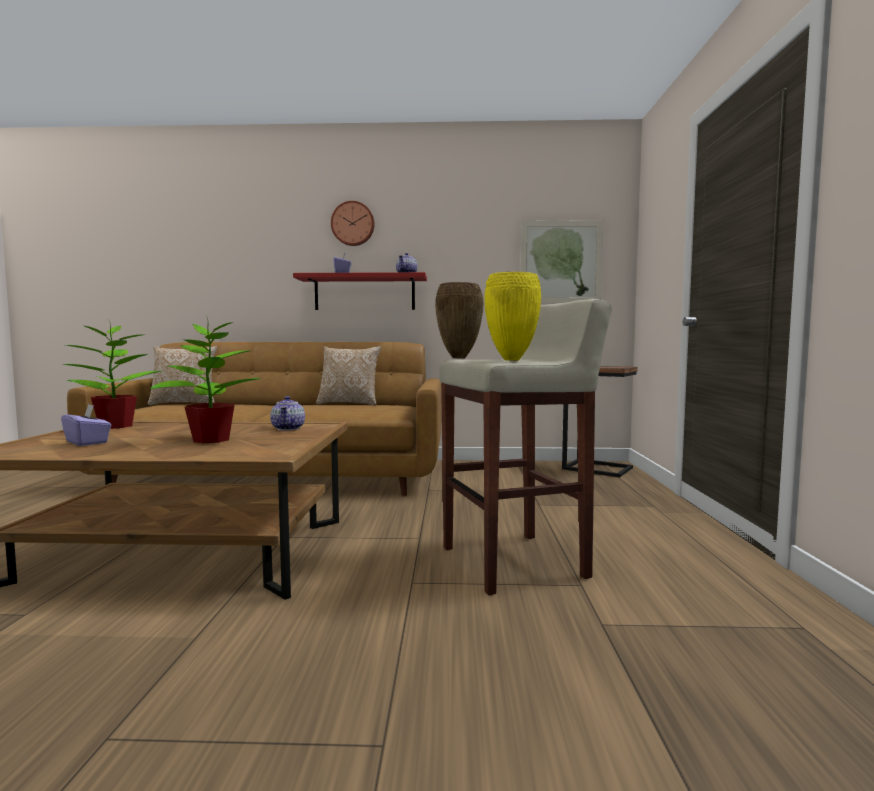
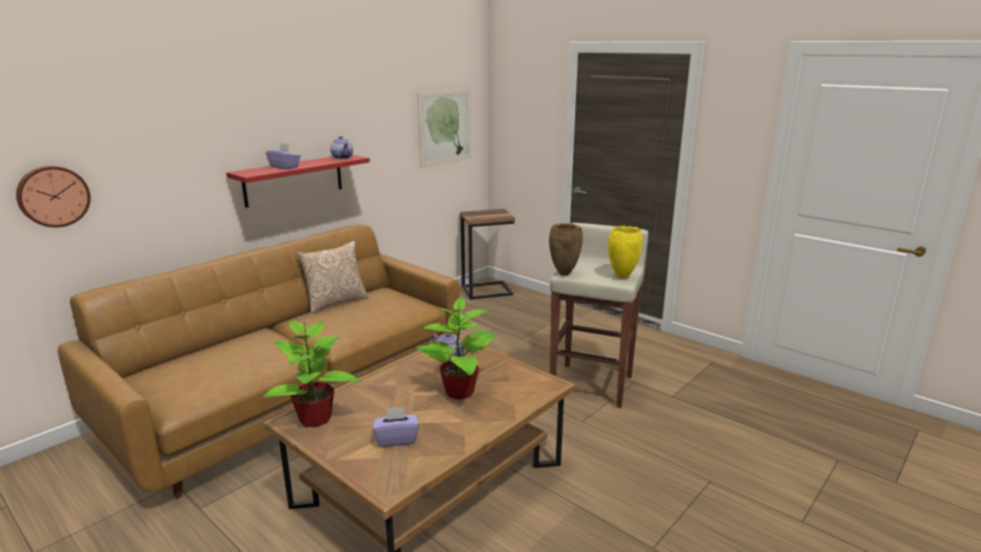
camera: 50 degrees left, 15 degrees up
pillow [148,346,217,405] -> none
wall clock [331,201,375,246] -> wall clock moved to [16,166,91,228]

